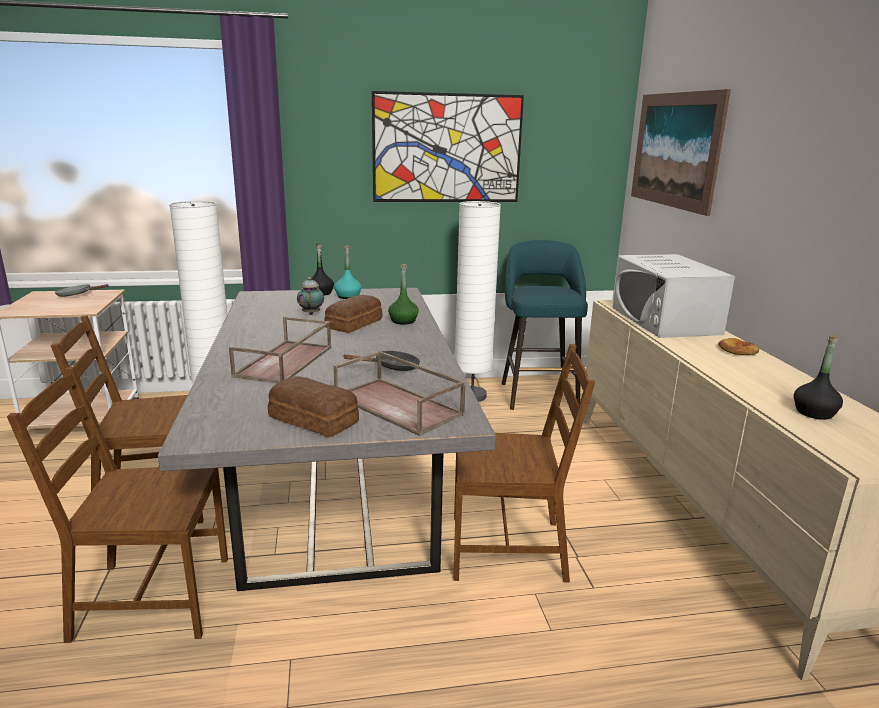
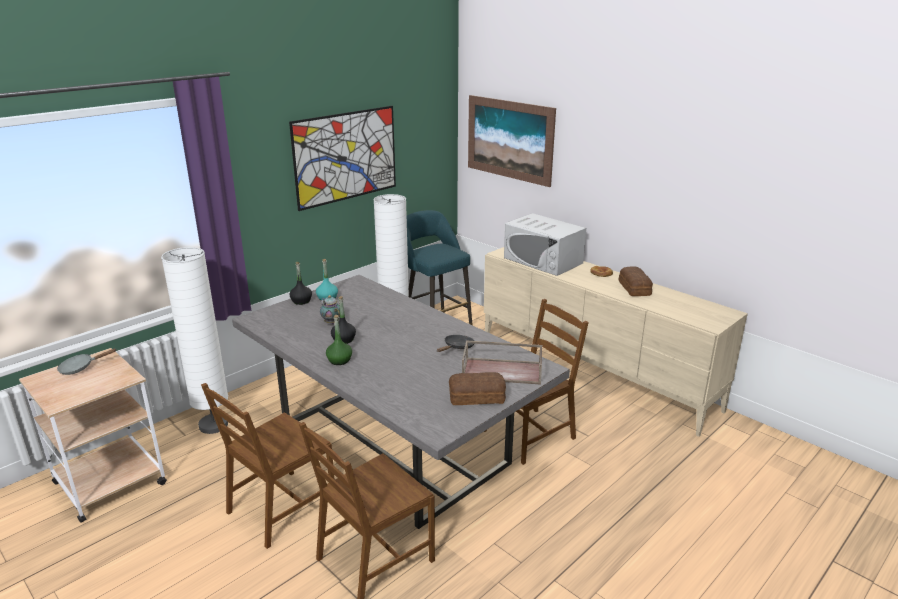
camera: 35 degrees left, 5 degrees up
brown tray [229,316,331,383] -> none
bread [324,295,382,333] -> bread moved to [618,266,653,296]
green bottle [388,264,419,325] -> green bottle moved to [326,315,352,365]
black bottle [794,335,843,420] -> black bottle moved to [331,296,356,344]

